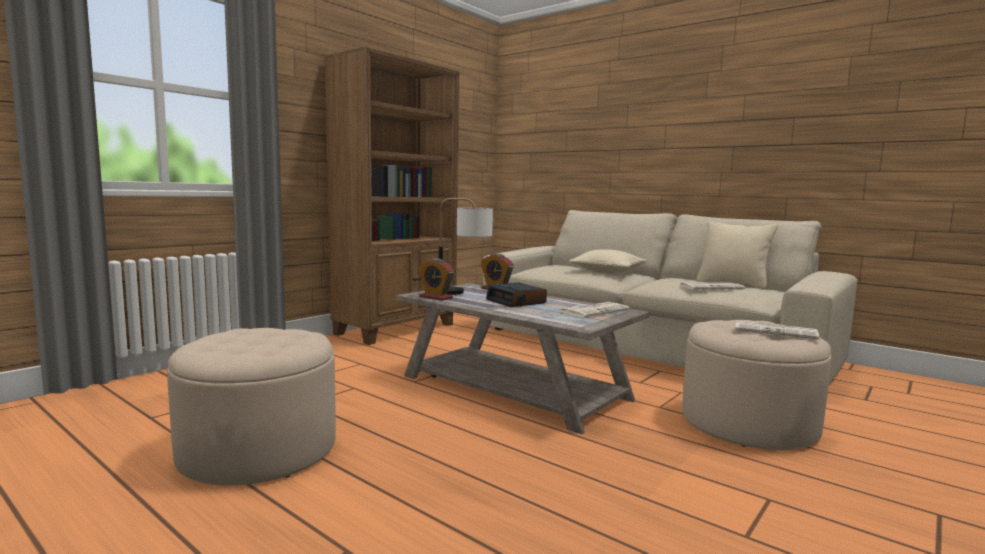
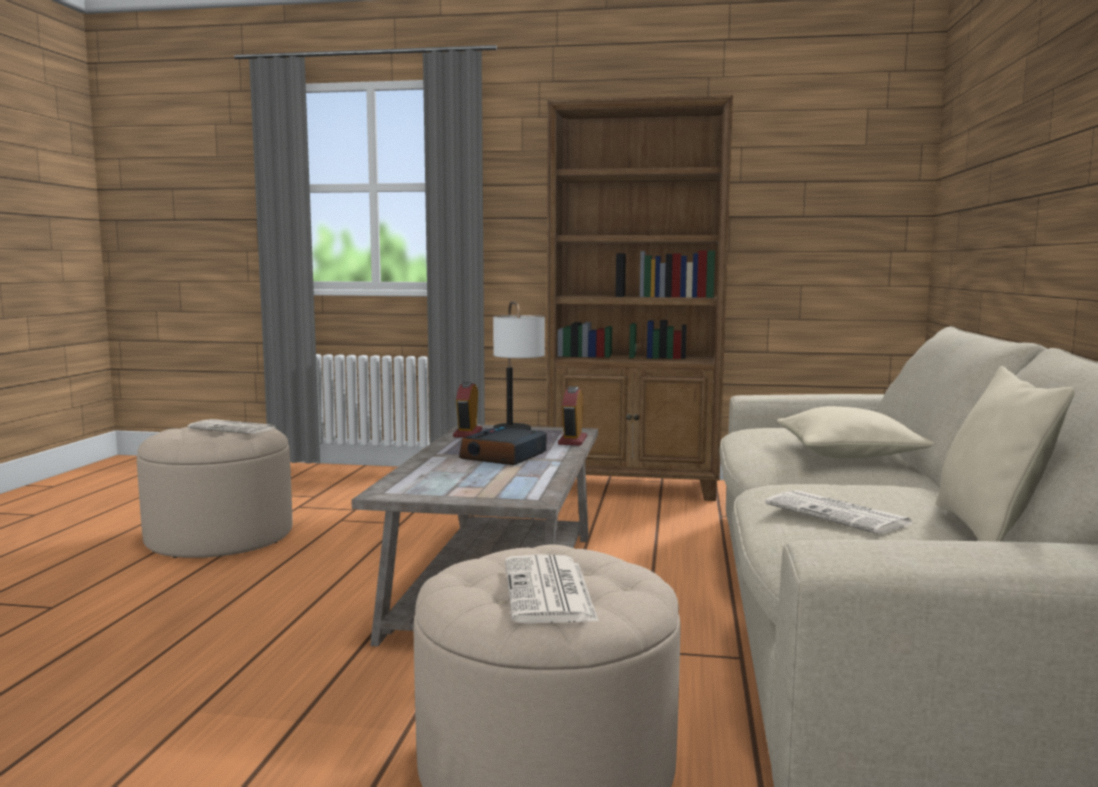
camera: 60 degrees right, 0 degrees up
newspaper [560,302,630,317] -> newspaper moved to [188,419,275,434]

